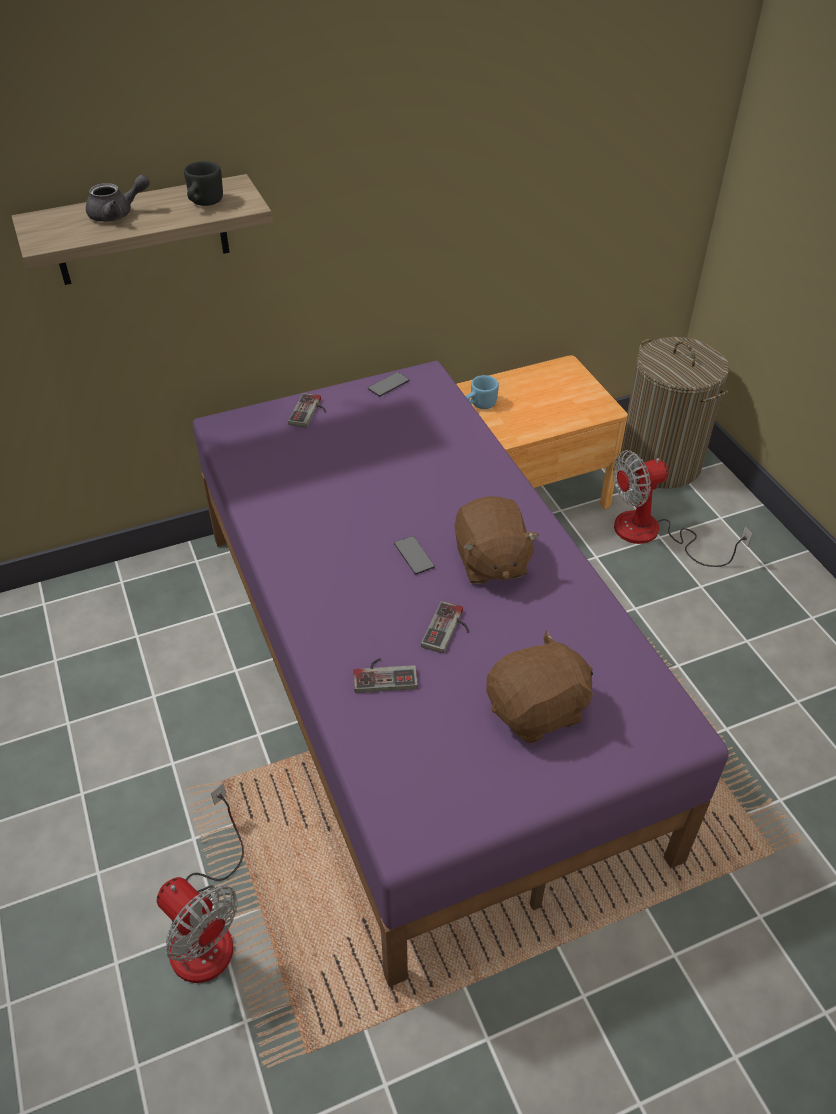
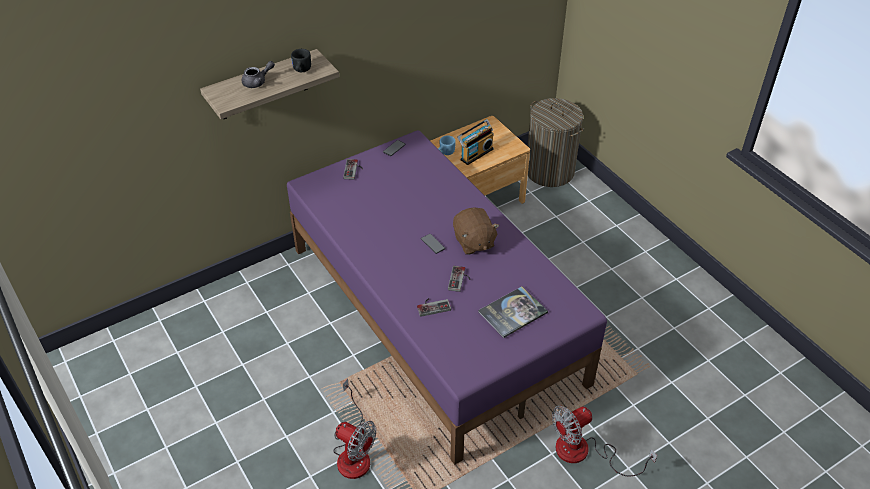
camera: 10 degrees left, 0 degrees up
brown plush toy [486,631,593,743] -> book [478,286,548,338]
fan [613,450,752,567] -> fan moved to [552,406,657,476]
none -> radio [457,119,494,165]

